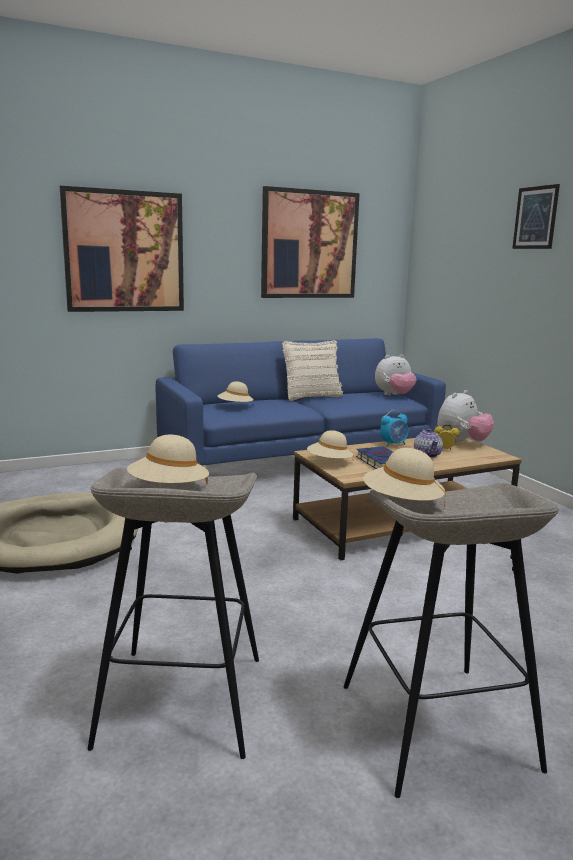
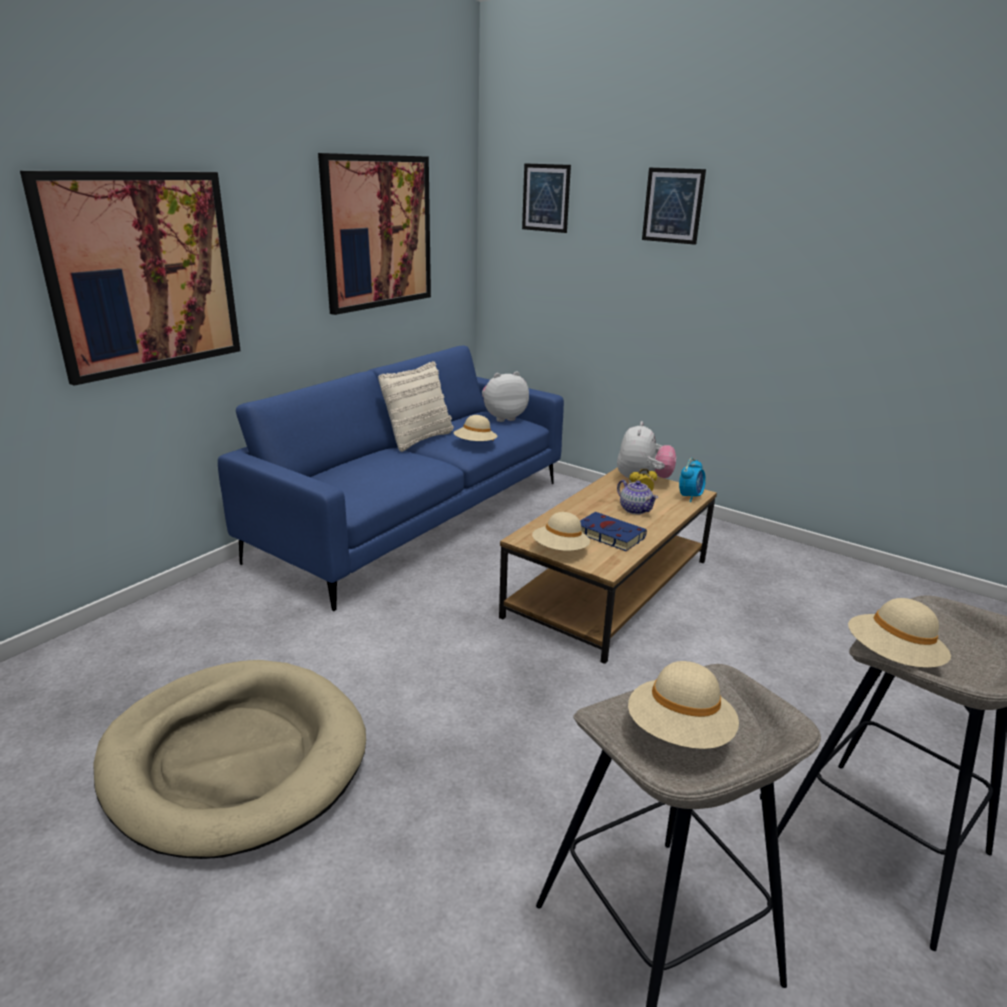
camera: 30 degrees left, 10 degrees up
beige hat [217,381,254,405] -> beige hat moved to [453,415,497,441]
plush toy [375,354,417,395] -> plush toy turned 150 degrees counterclockwise [482,371,529,422]
alarm clock [380,410,409,447] -> alarm clock moved to [679,458,706,503]
none -> picture [522,163,571,233]

